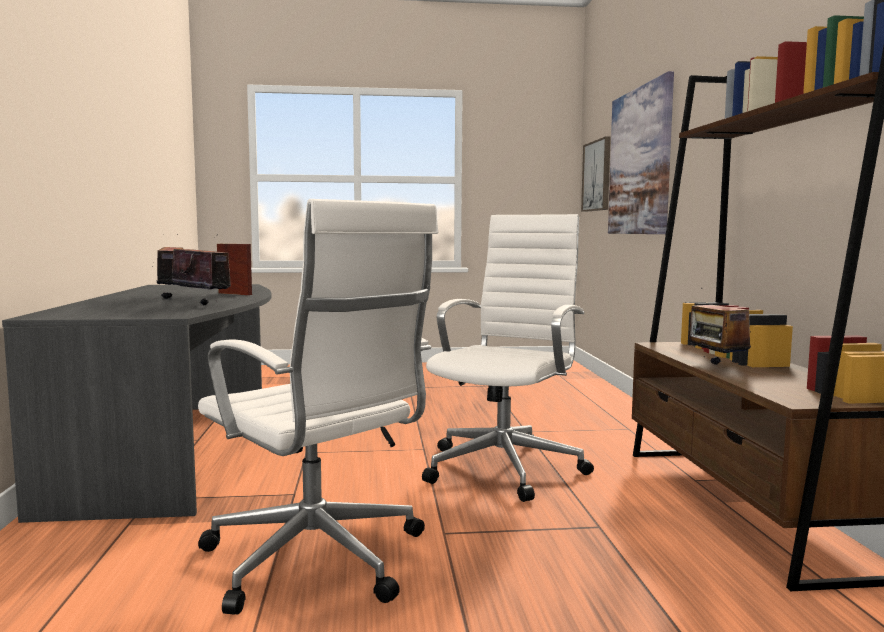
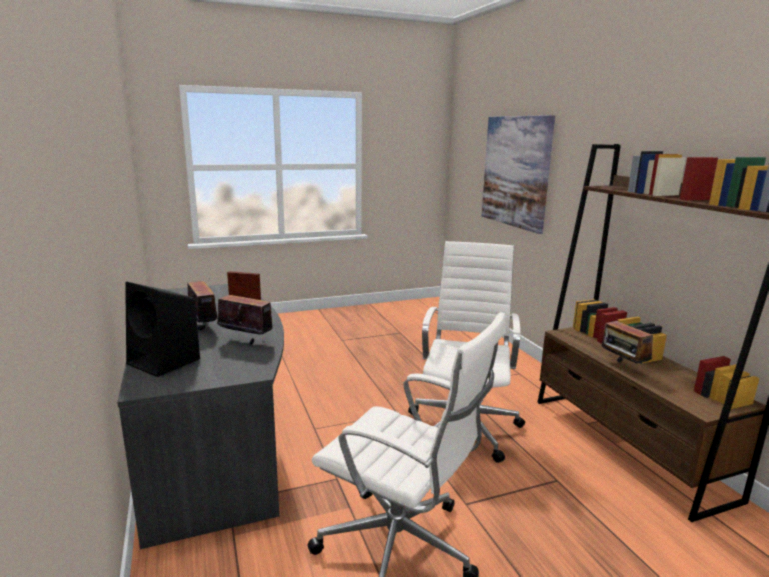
camera: 15 degrees left, 10 degrees up
picture [581,136,611,212] -> none
none -> black speaker [125,282,200,377]

